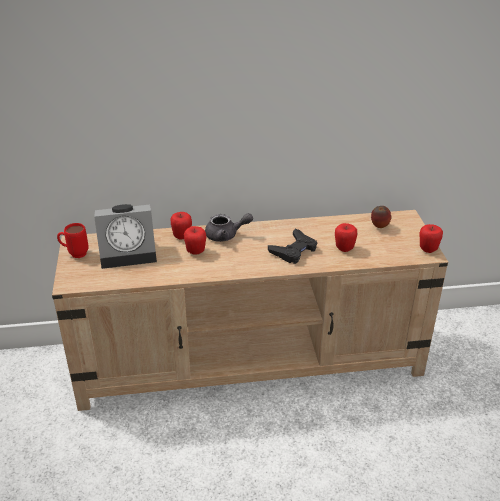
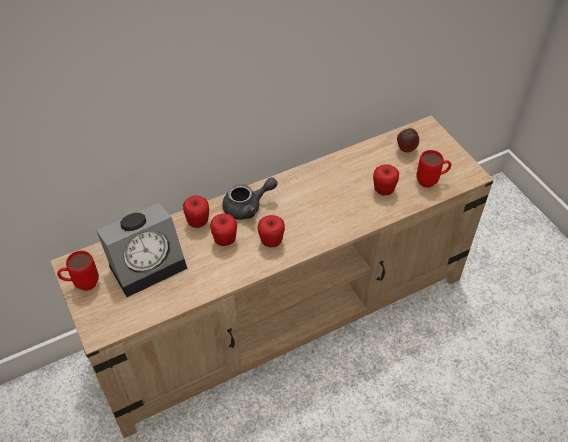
camera: 20 degrees left, 15 degrees up
black game controller [268,229,317,264] -> none
apple [420,224,443,253] -> apple moved to [257,215,285,247]
none -> red mug [416,150,451,188]

